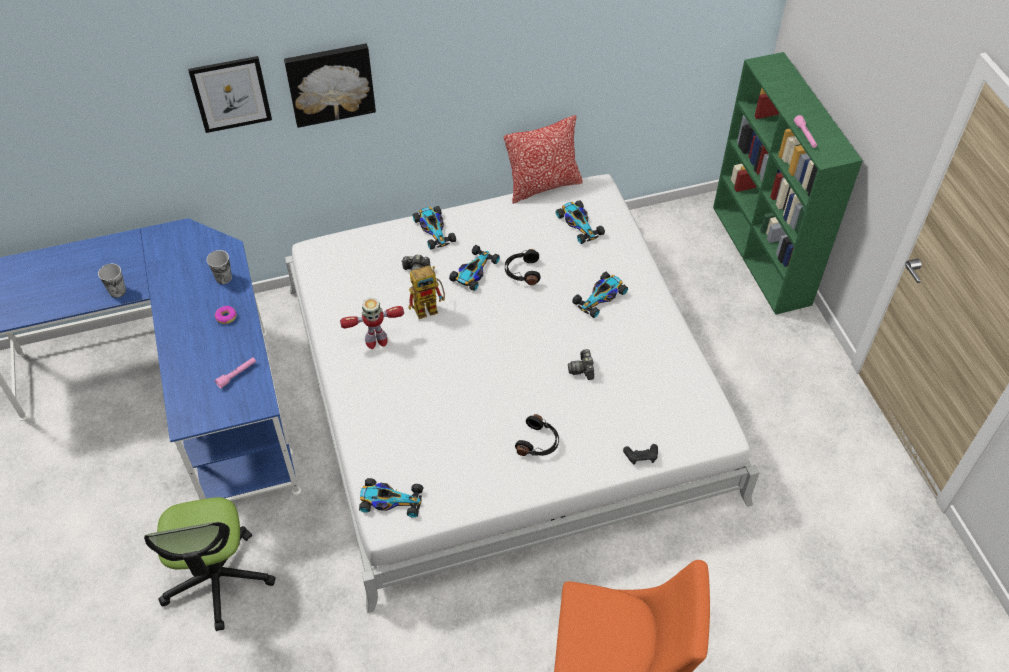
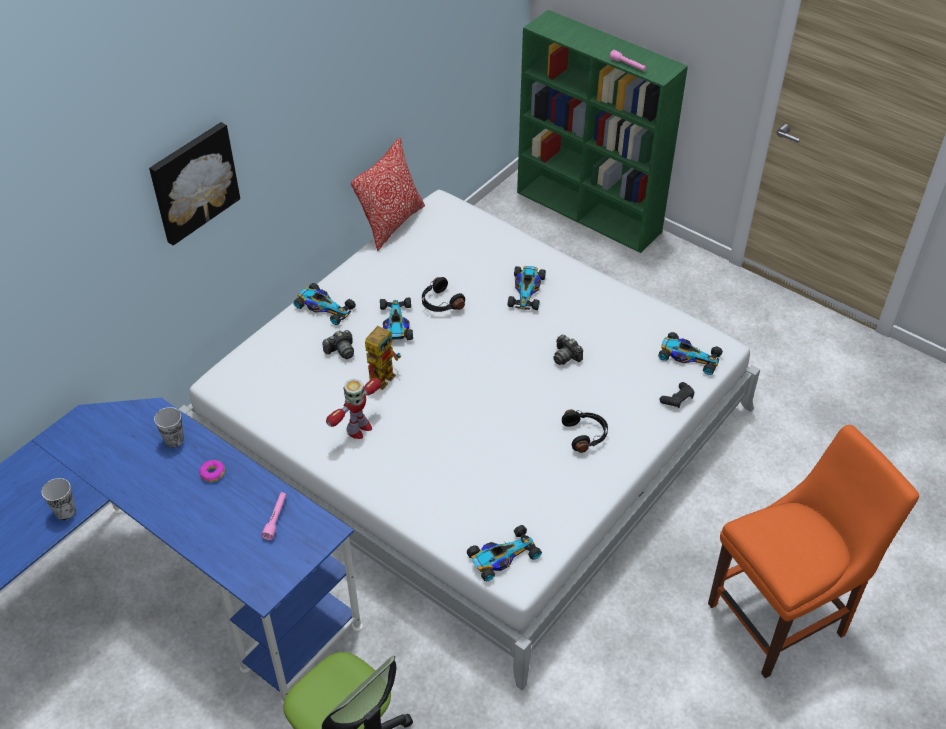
camera: 35 degrees left, 5 degrees down
picture [188,56,272,133] -> none
toy car [556,200,605,244] -> toy car moved to [658,332,723,375]

